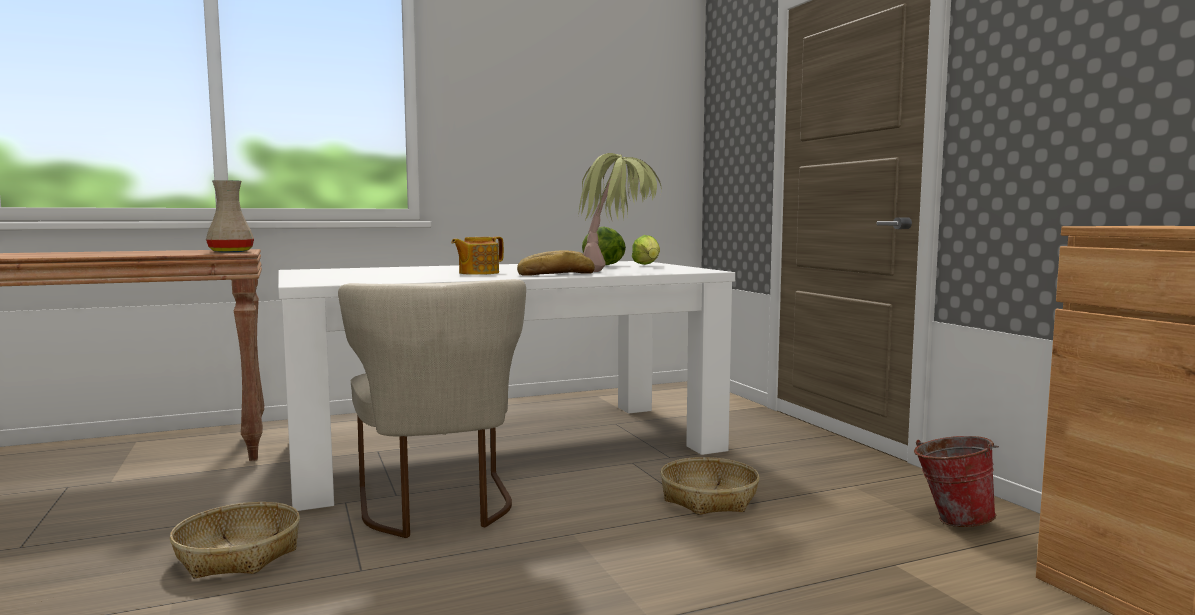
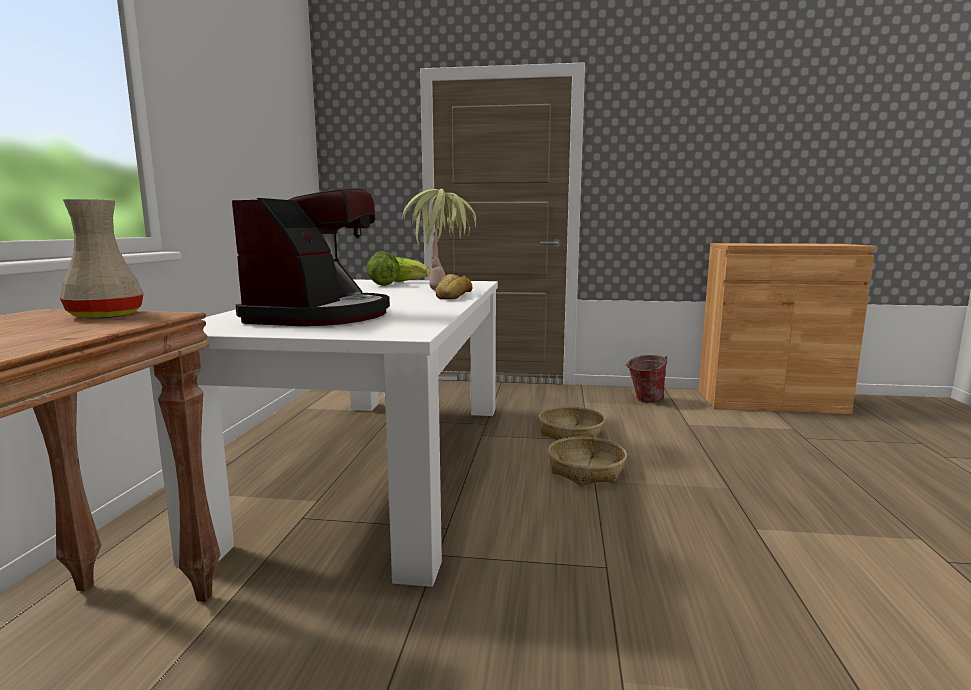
camera: 60 degrees left, 5 degrees up
basket [170,502,300,578] -> basket moved to [548,437,627,486]
beige chair [338,279,526,538] -> none
teapot [451,236,504,275] -> none
none -> coffee machine [232,189,390,326]

